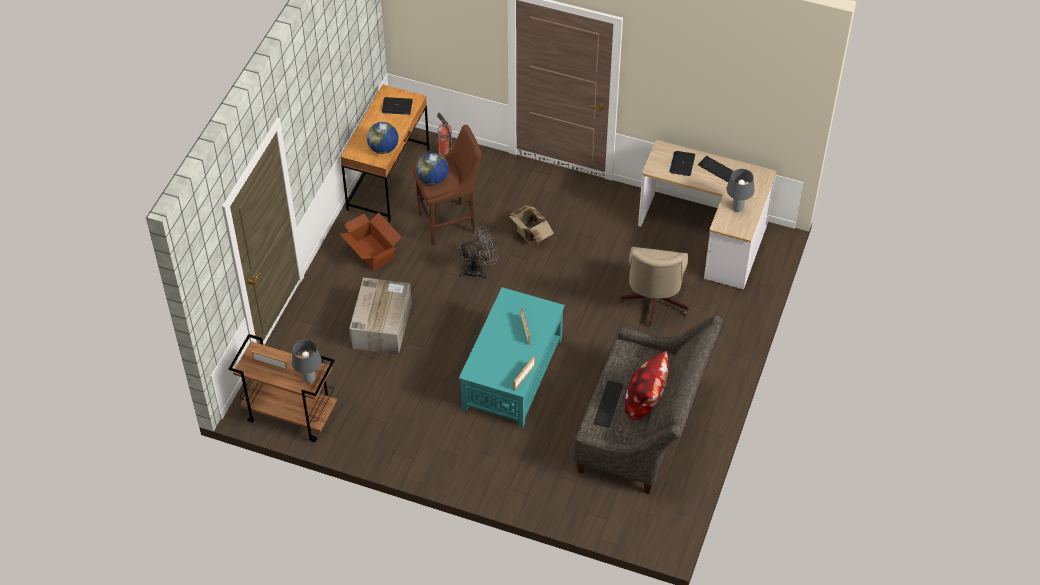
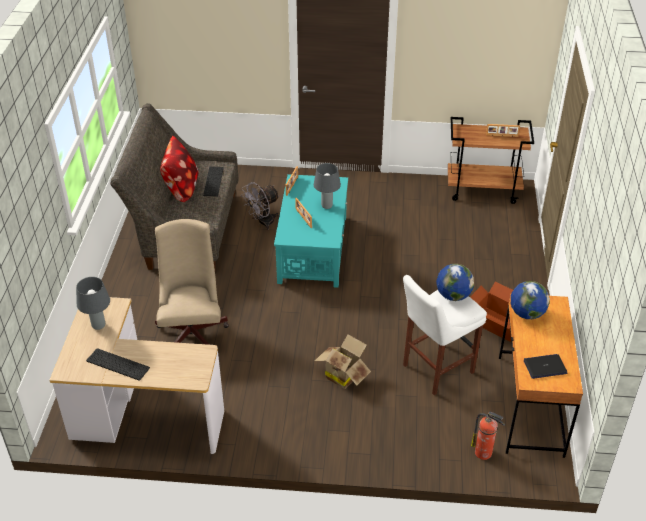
camera: 165 degrees right, 10 degrees down
grey table lamp [292,340,322,383] -> grey table lamp moved to [314,163,341,209]
cardboard box [349,277,412,355] -> none
brown stool [412,125,482,245] -> white stool [403,275,487,395]
grey fan [459,226,498,279] -> grey fan moved to [241,182,279,230]
laptop [670,151,695,176] -> none

